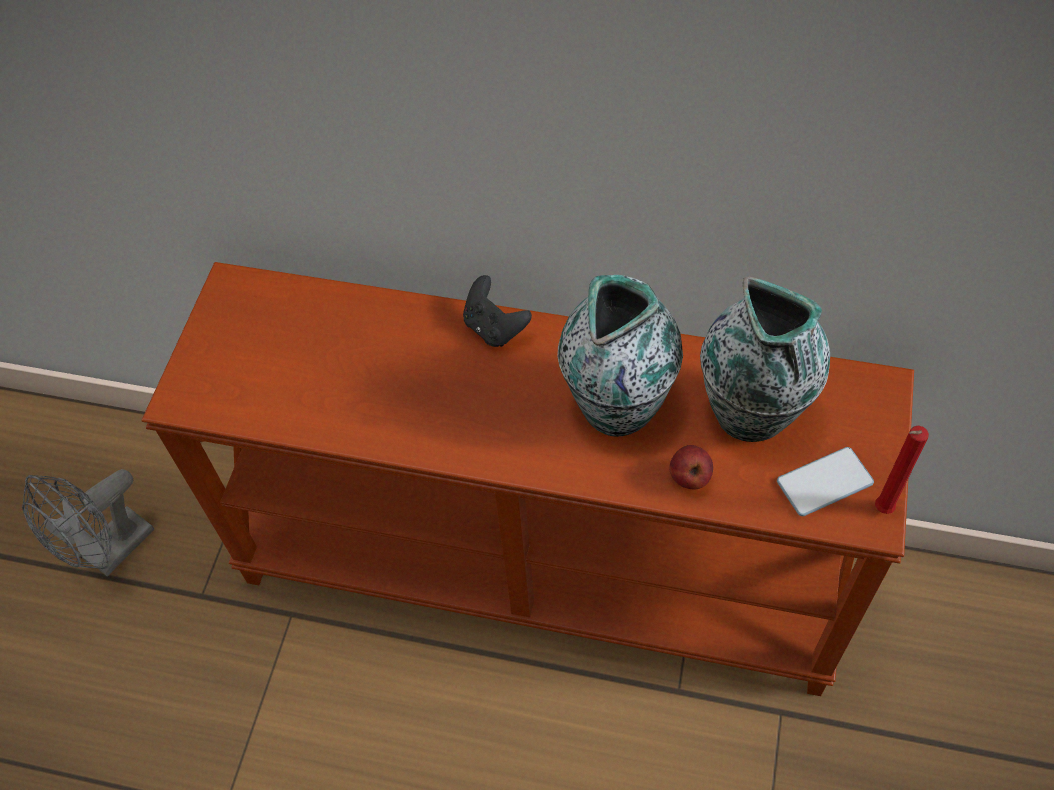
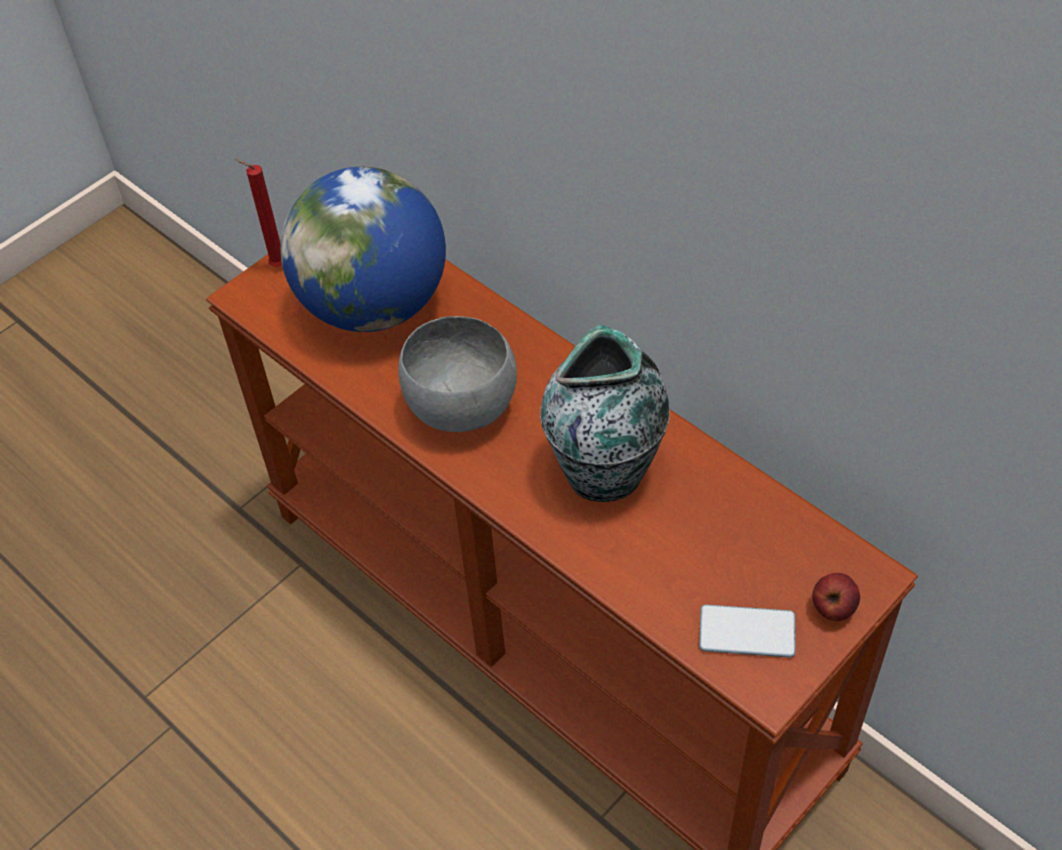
camera: 30 degrees right, 5 degrees down
grey fan [22,469,154,576] -> none
black game controller [463,275,532,347] -> none
apple [669,445,713,489] -> apple moved to [812,573,860,621]
vase [700,276,830,442] -> none
red candle [875,426,929,514] -> red candle moved to [235,159,282,267]
none -> globe [280,167,446,332]
none -> grey bowl [398,316,517,432]

